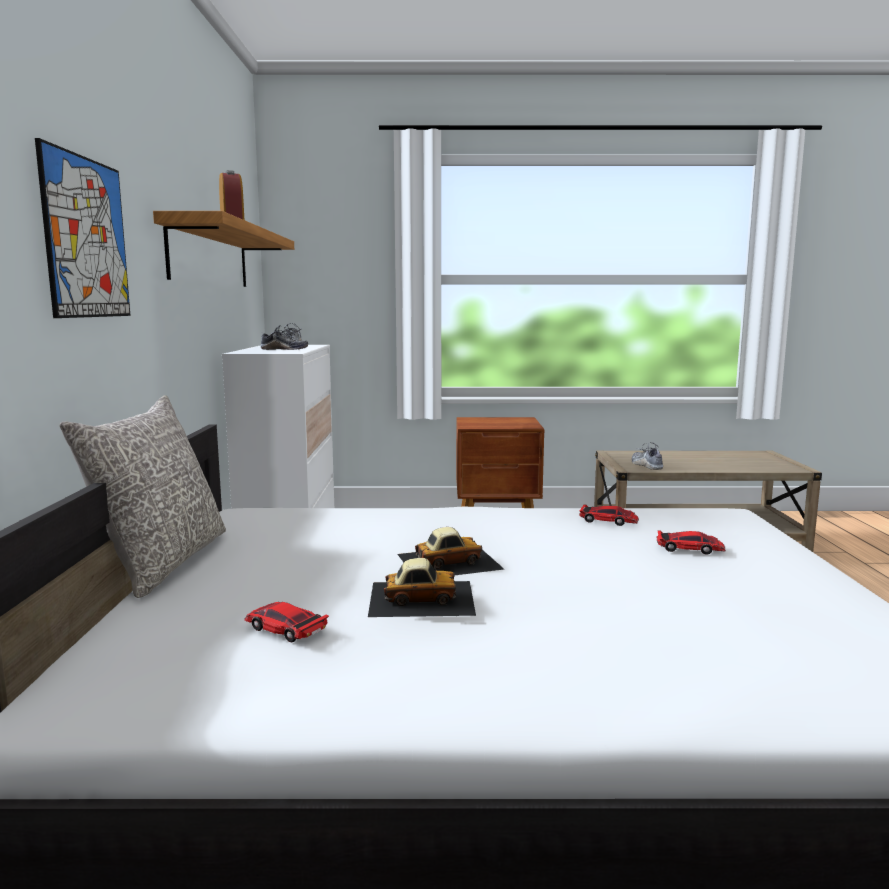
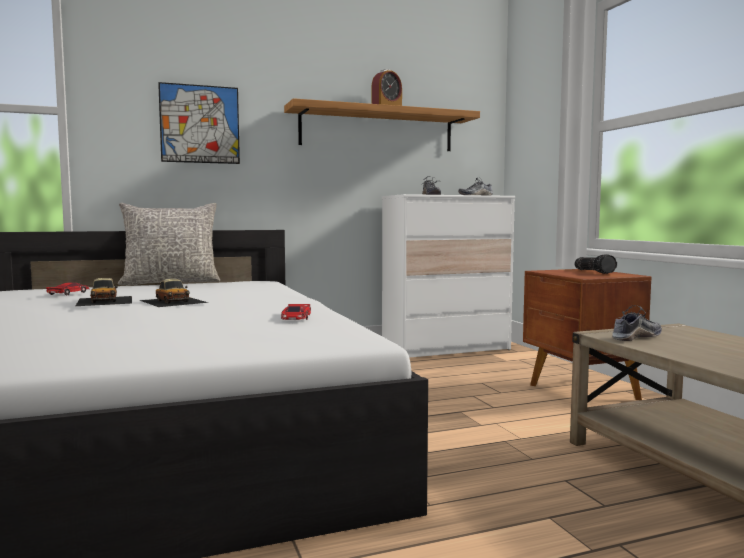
camera: 70 degrees right, 5 degrees down
toy car [657,530,726,555] -> none
none -> flashlight [574,254,617,274]

